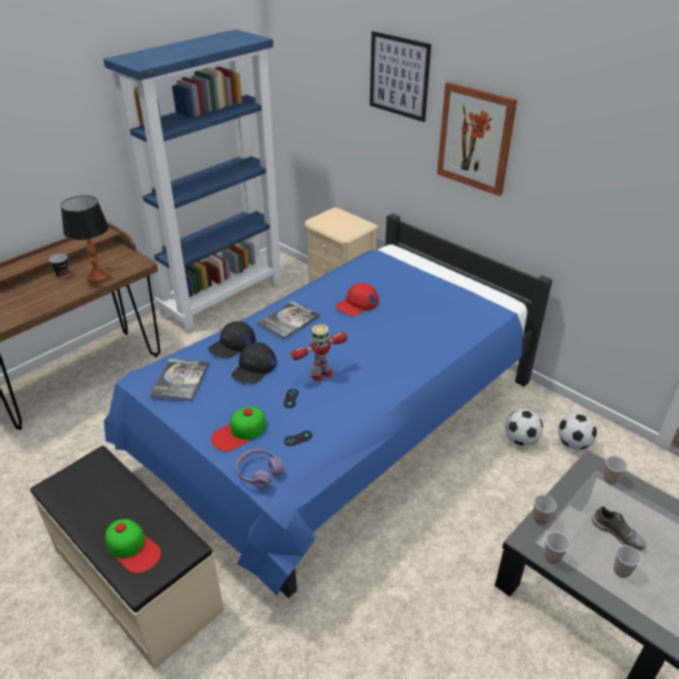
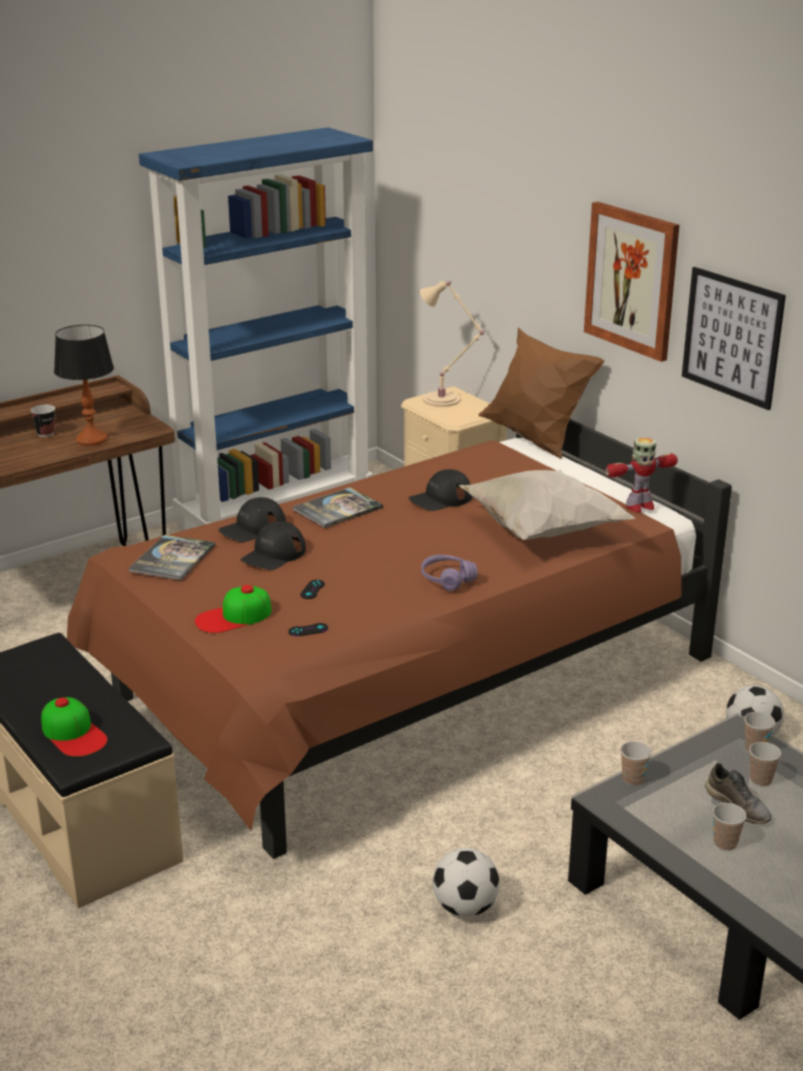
camera: 10 degrees right, 10 degrees down
blue bed [104,213,552,598] -> brown bed [67,419,732,859]
purple headphones [236,449,284,489] -> purple headphones moved to [421,555,478,591]
toy robot [290,324,348,381] -> toy robot moved to [605,437,678,513]
red cap [335,283,379,316] -> black cap [408,469,473,511]
picture [370,31,431,122] -> picture moved to [682,267,786,410]
football [505,409,543,446] -> football moved to [433,848,500,917]
cup [545,532,570,564] -> cup moved to [749,742,781,786]
none -> beige table lamp [420,281,484,407]
none -> white pillow [458,469,636,540]
none -> brown pillow [479,327,604,459]

